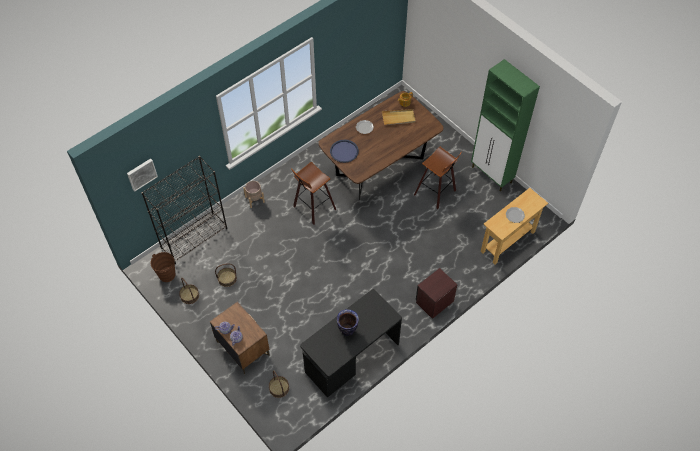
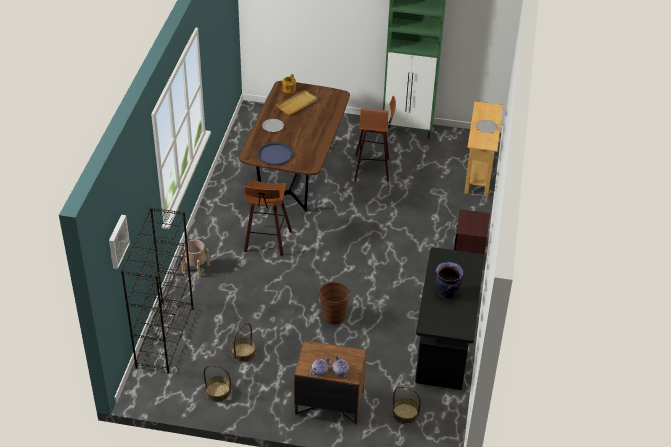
camera: 40 degrees left, 15 degrees down
brown bucket [150,252,175,282] -> brown bucket moved to [318,282,351,325]

